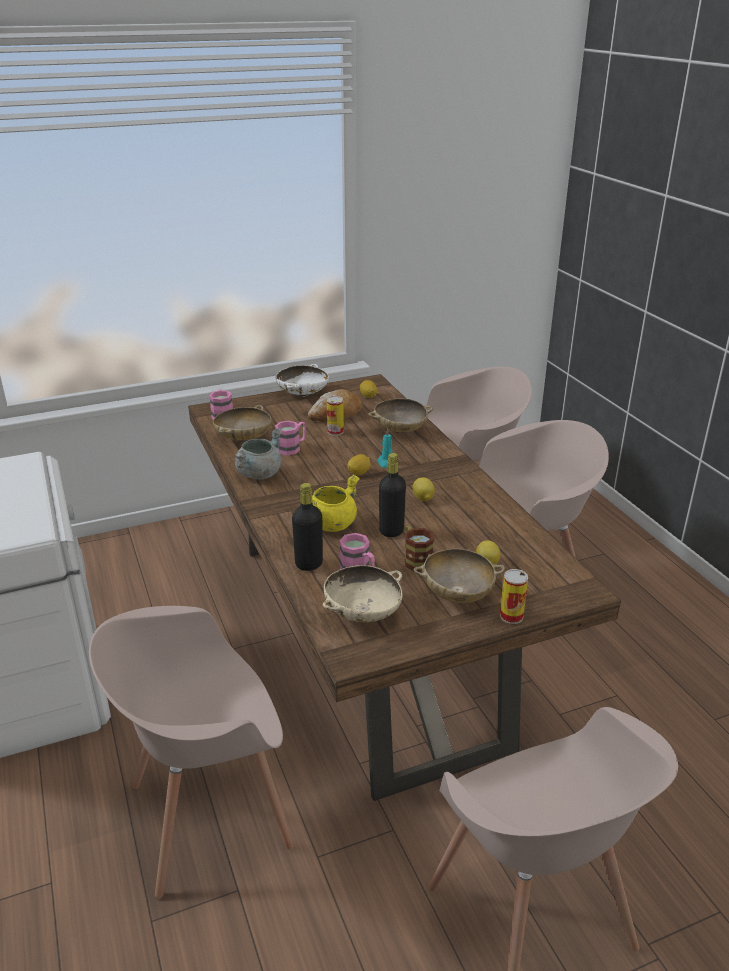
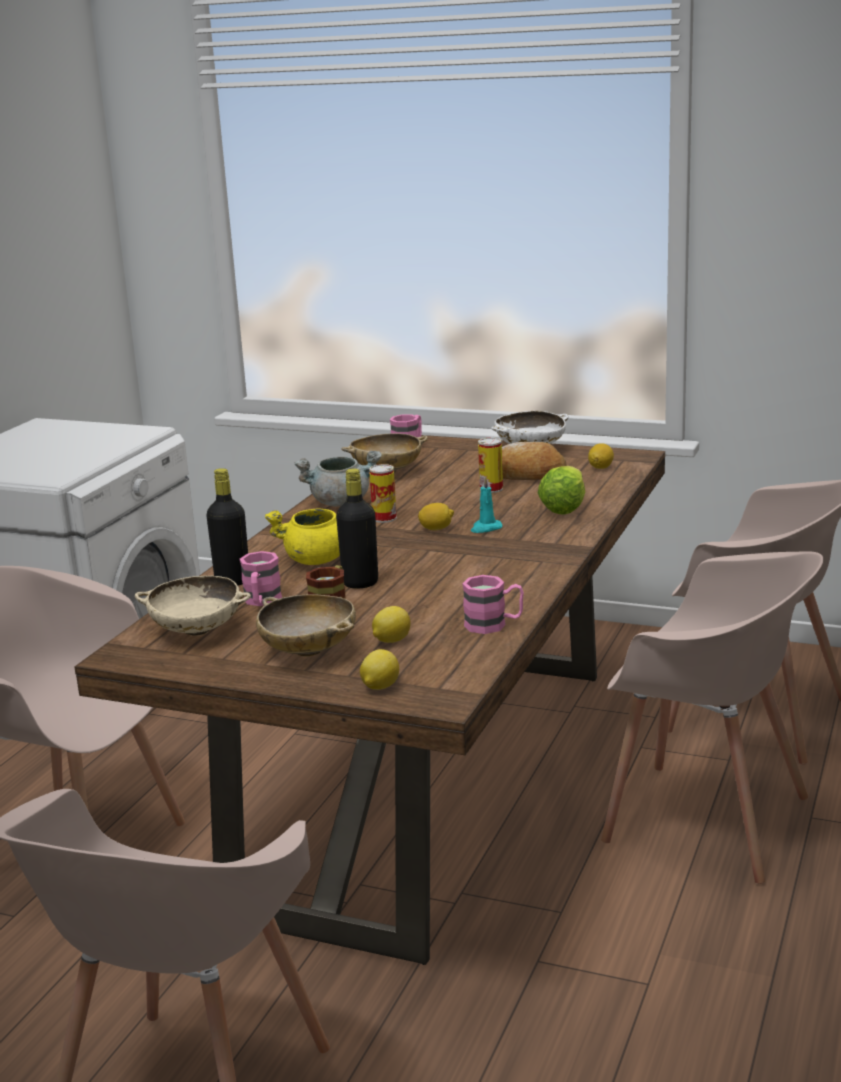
camera: 45 degrees right, 10 degrees down
pink mug [275,421,306,455] -> pink mug moved to [462,575,524,634]
beige bowl [368,398,433,433] -> lettuce [538,466,585,515]
lemon [413,477,435,501] -> lemon moved to [360,649,399,690]
can [500,569,528,624] -> can moved to [369,464,397,523]

